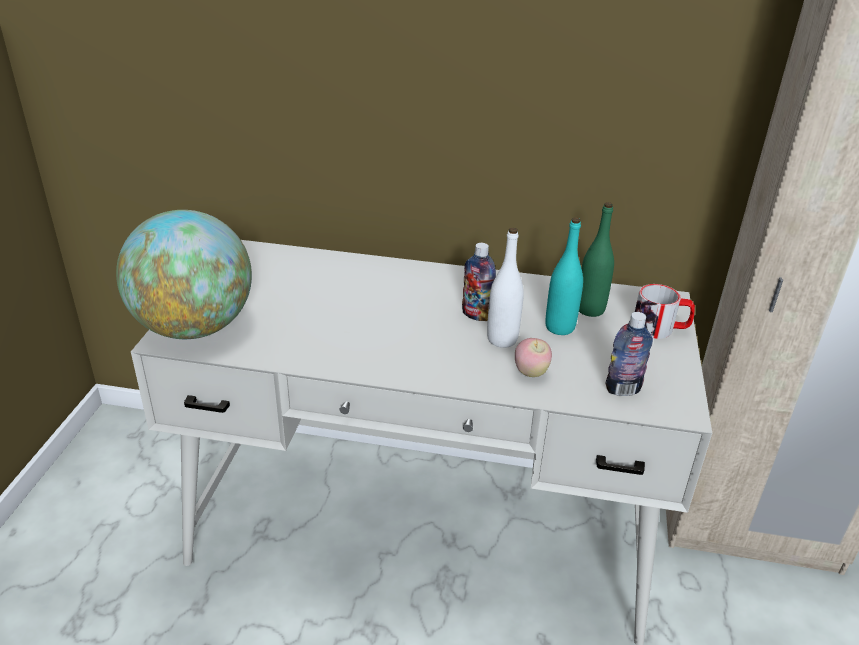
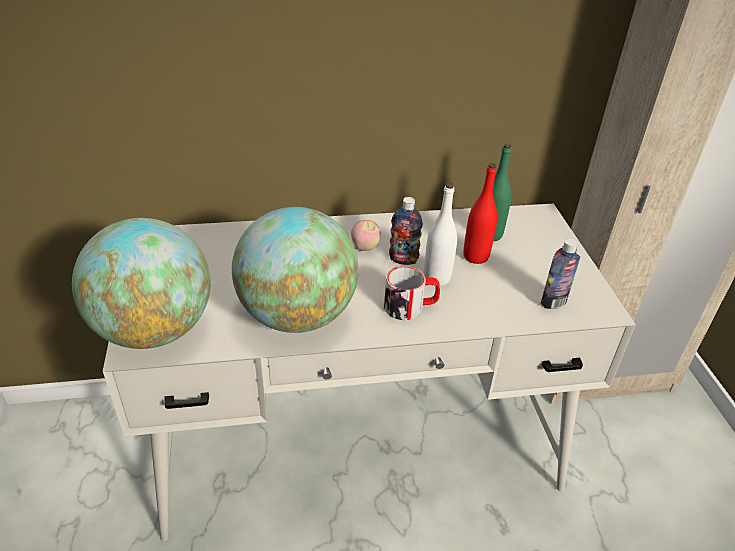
camera: 20 degrees left, 5 degrees up
apple [515,338,552,377] -> apple moved to [351,220,381,251]
turquoise bottle [545,218,583,335] -> red bottle [464,163,497,264]
mug [635,284,695,339] -> mug moved to [384,266,440,320]
none -> globe [232,207,359,333]

